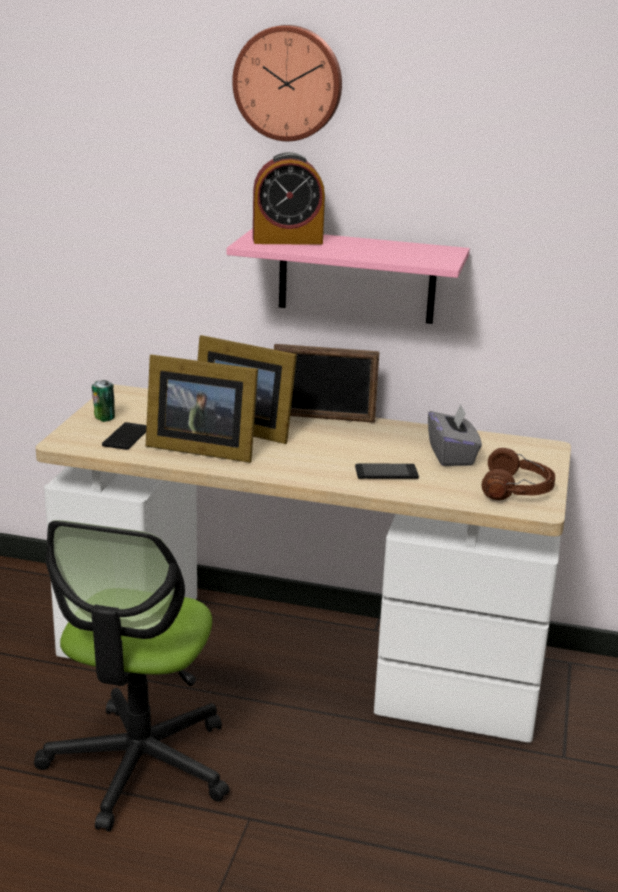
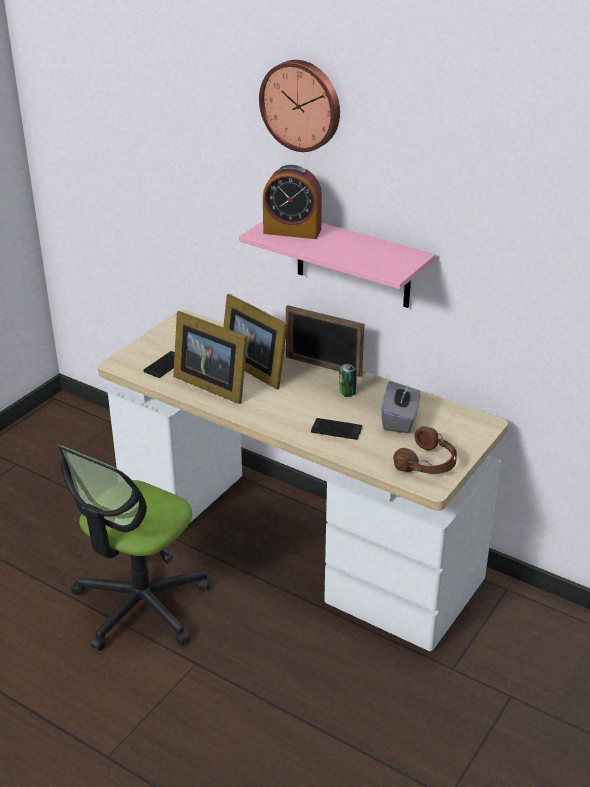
camera: 20 degrees right, 10 degrees up
can [92,380,115,422] -> can moved to [339,364,357,397]

